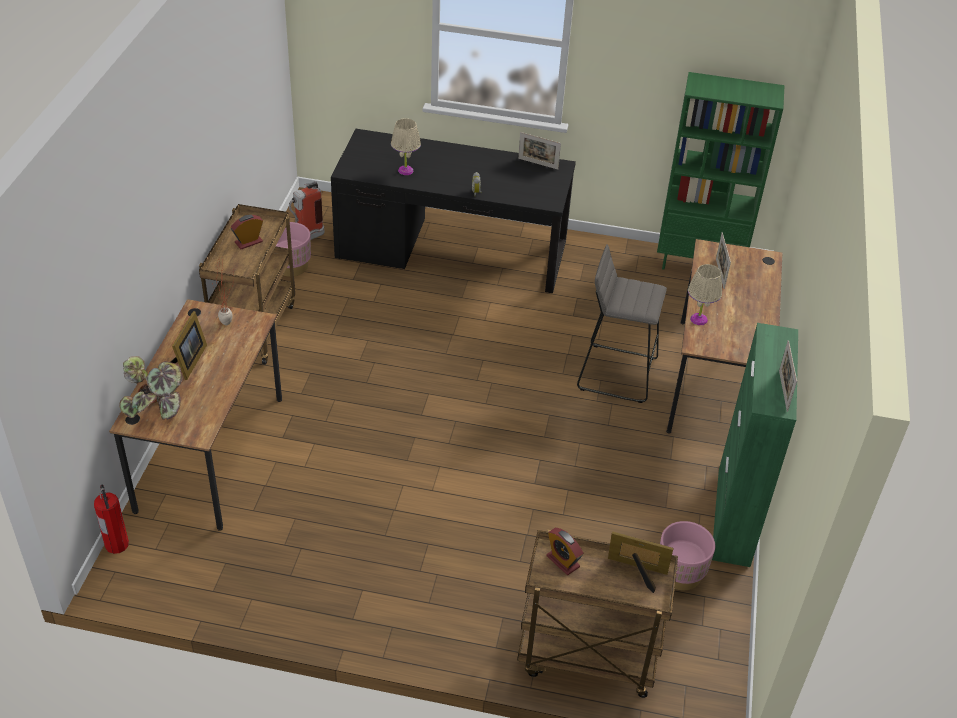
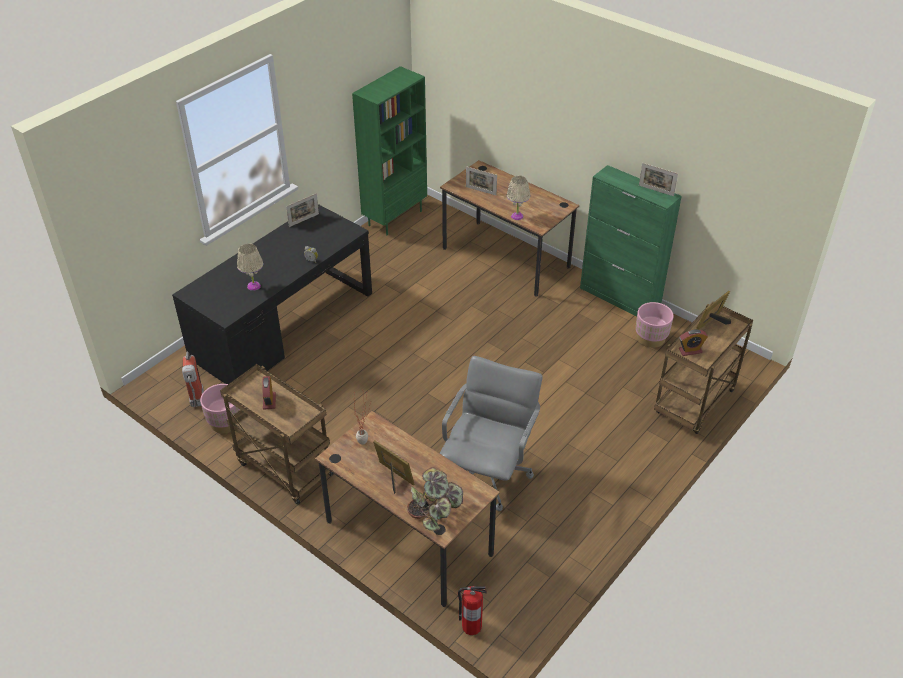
camera: 60 degrees left, 0 degrees up
grey stool [577,244,667,403] -> none
none -> grey office chair [440,356,542,511]

